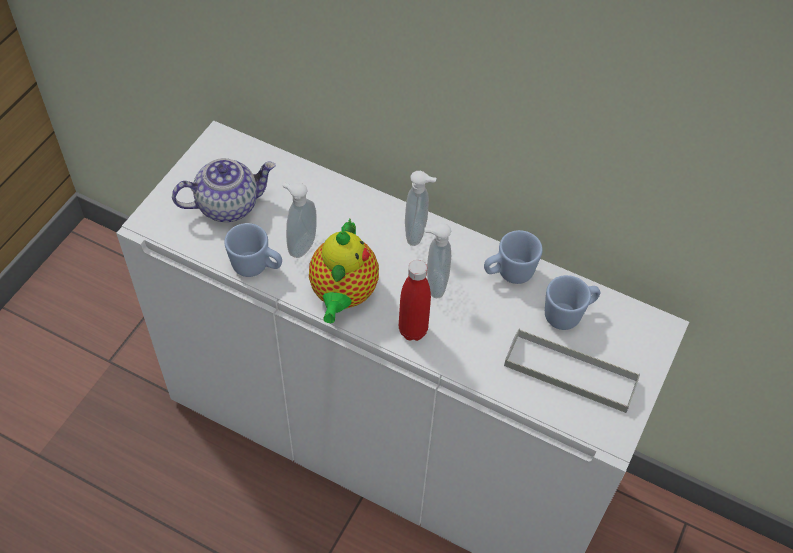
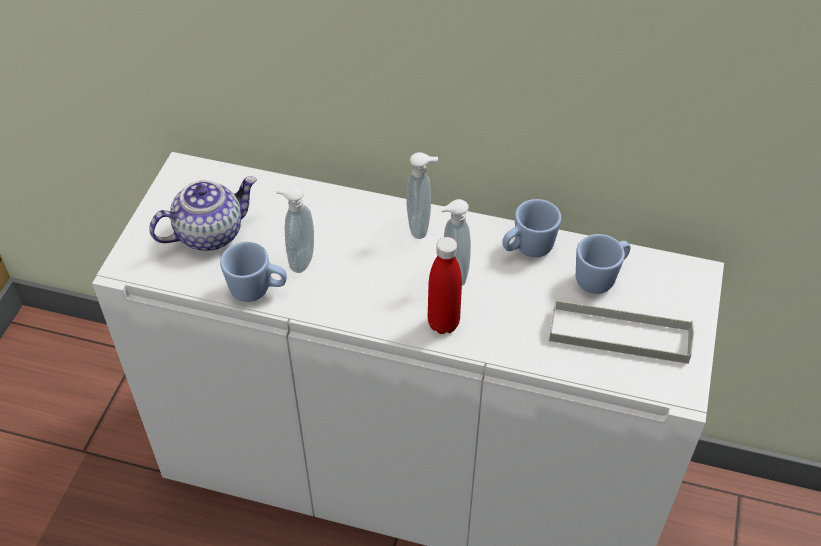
camera: 10 degrees left, 5 degrees down
teapot [309,219,379,324] -> none

